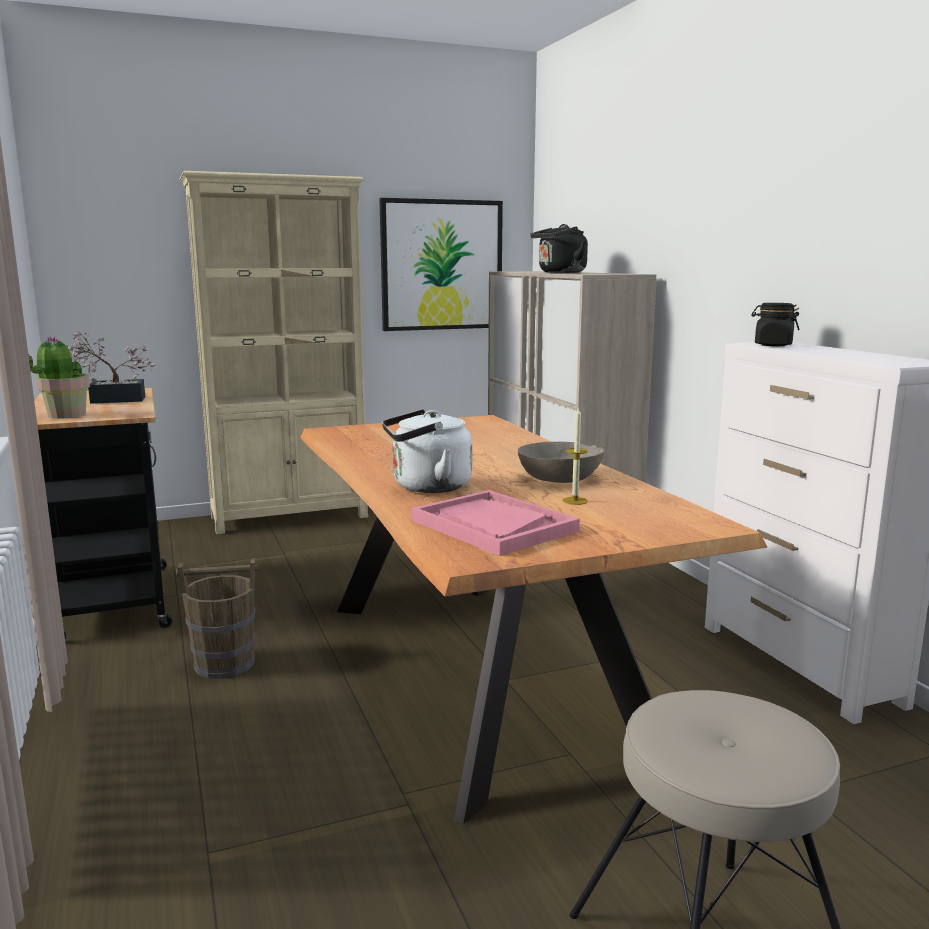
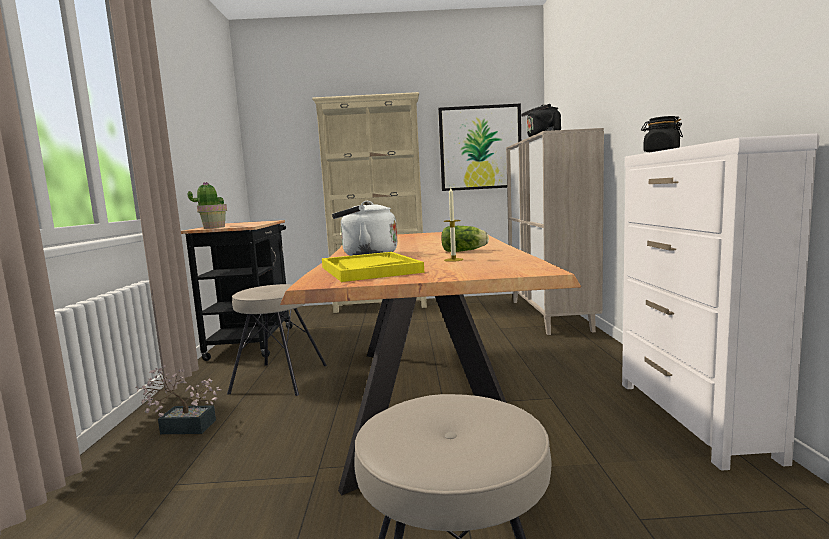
camera: 20 degrees right, 5 degrees down
potted plant [66,331,156,404] -> potted plant moved to [136,365,222,434]
brown bucket [176,558,258,679] -> beige stool [227,284,327,396]
pink tray [412,490,580,556] -> yellow tray [322,252,424,282]
grey bowl [518,442,604,483] -> lettuce [441,226,489,252]

